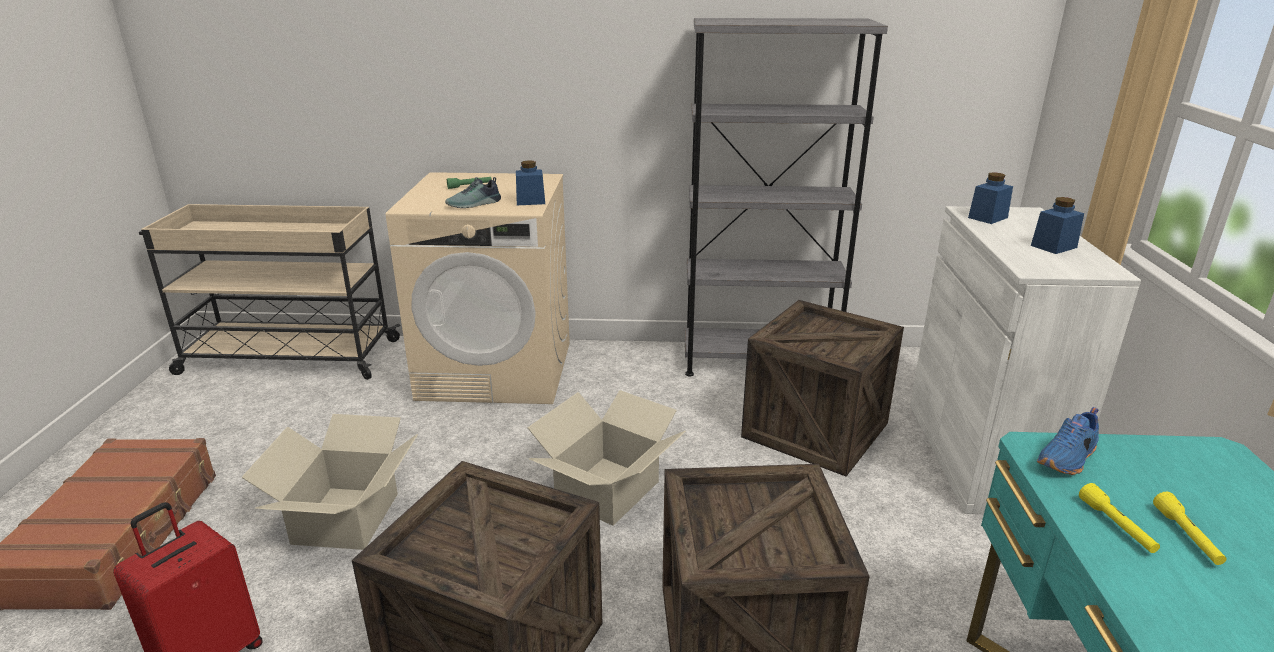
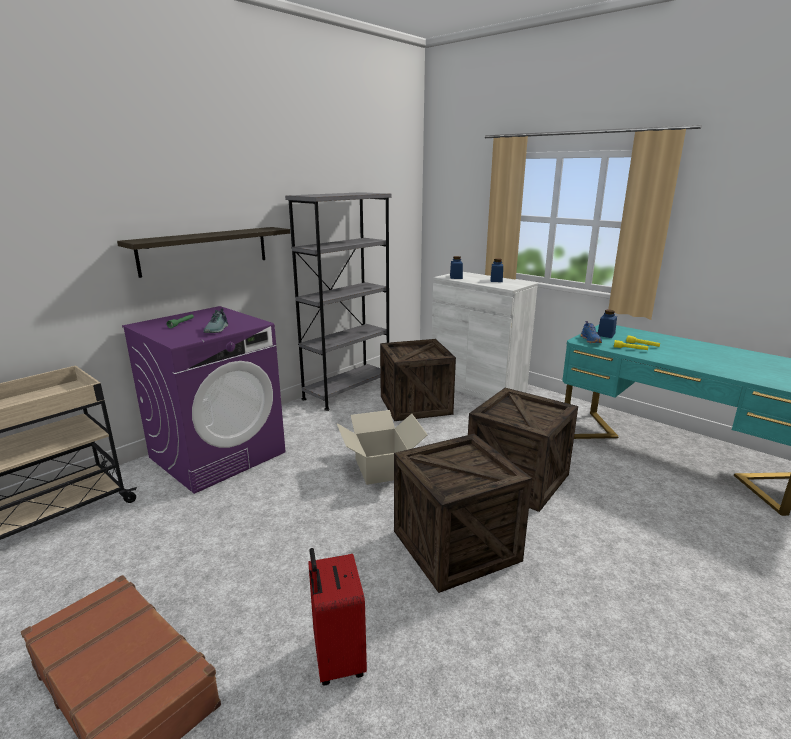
camera: 50 degrees left, 5 degrees down
cardboard box [241,414,418,550] -> none
beige washing machine [386,172,570,404] -> purple washing machine [122,306,286,494]
blue jar [516,160,545,205] -> blue jar moved to [598,310,617,338]
none -> shelf [117,227,290,278]

